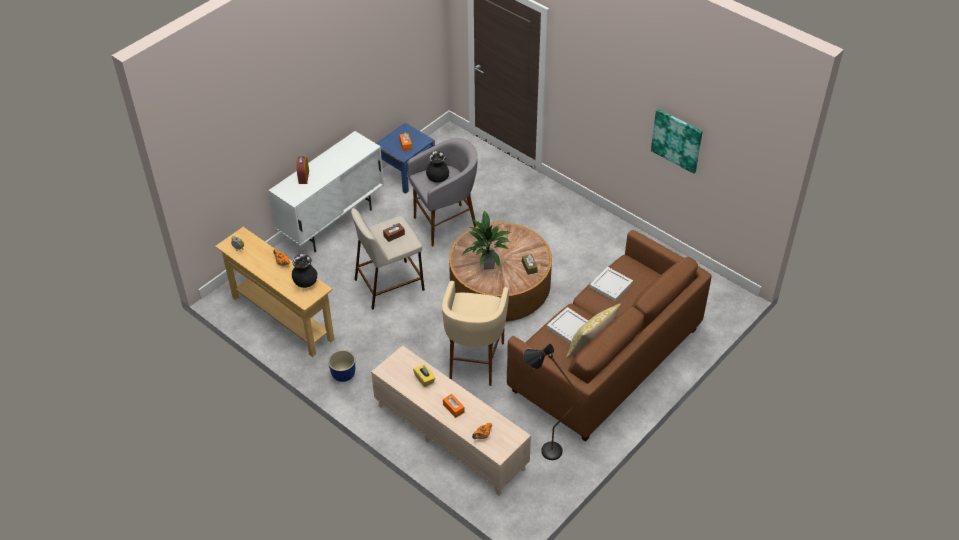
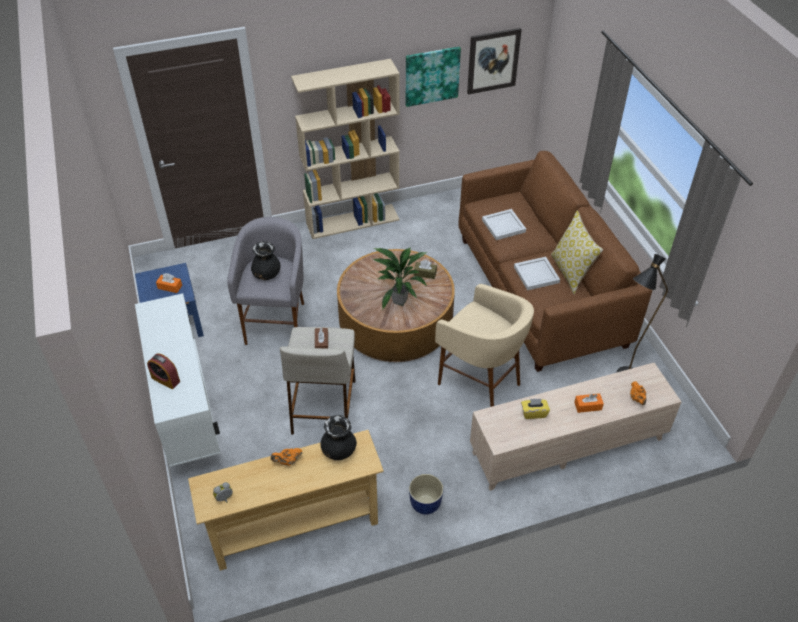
camera: 60 degrees left, 0 degrees up
none -> beige bookcase [291,59,400,239]
none -> picture [467,28,522,95]

